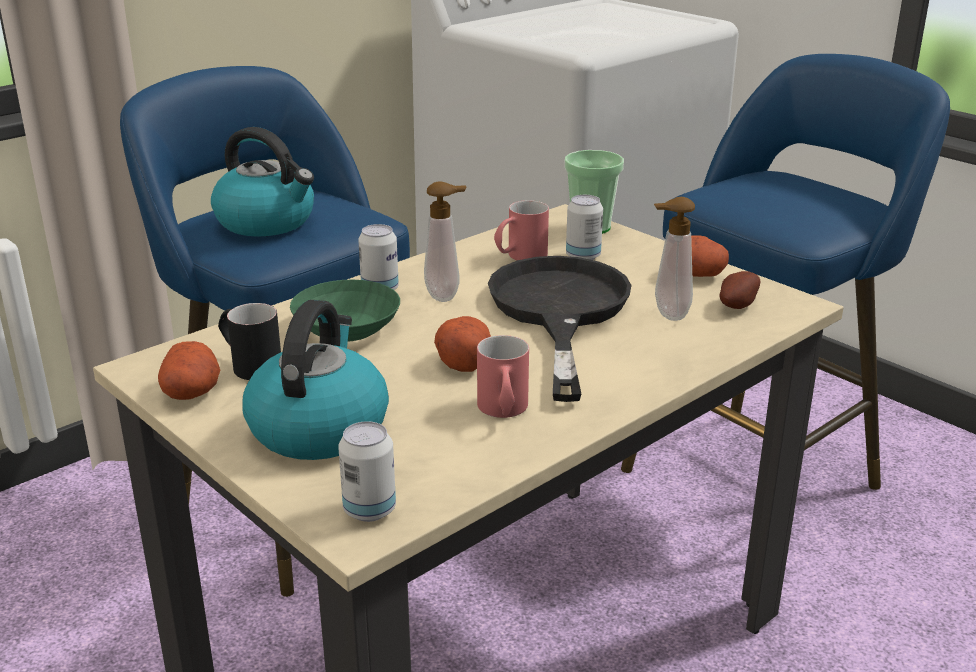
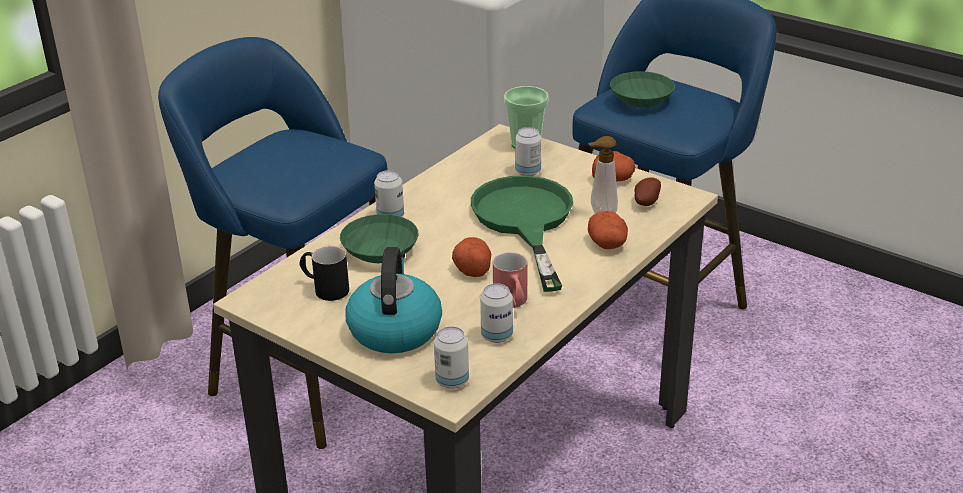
camera: 10 degrees left, 5 degrees up
potato [158,341,221,400] -> potato moved to [588,211,628,249]
kettle [211,127,314,237] -> none
soap dispenser [424,181,467,302] -> none
black frying pan [488,256,631,402] -> green frying pan [471,176,573,292]
red mug [494,200,549,260] -> none
none -> can [480,283,513,343]
none -> green bowl [610,71,675,108]

